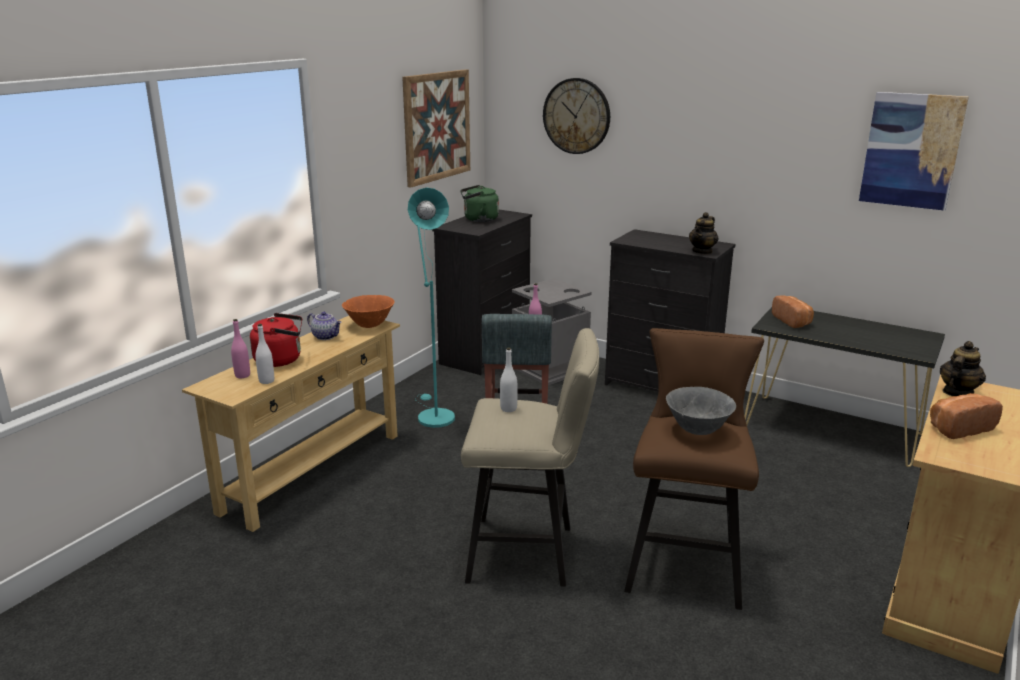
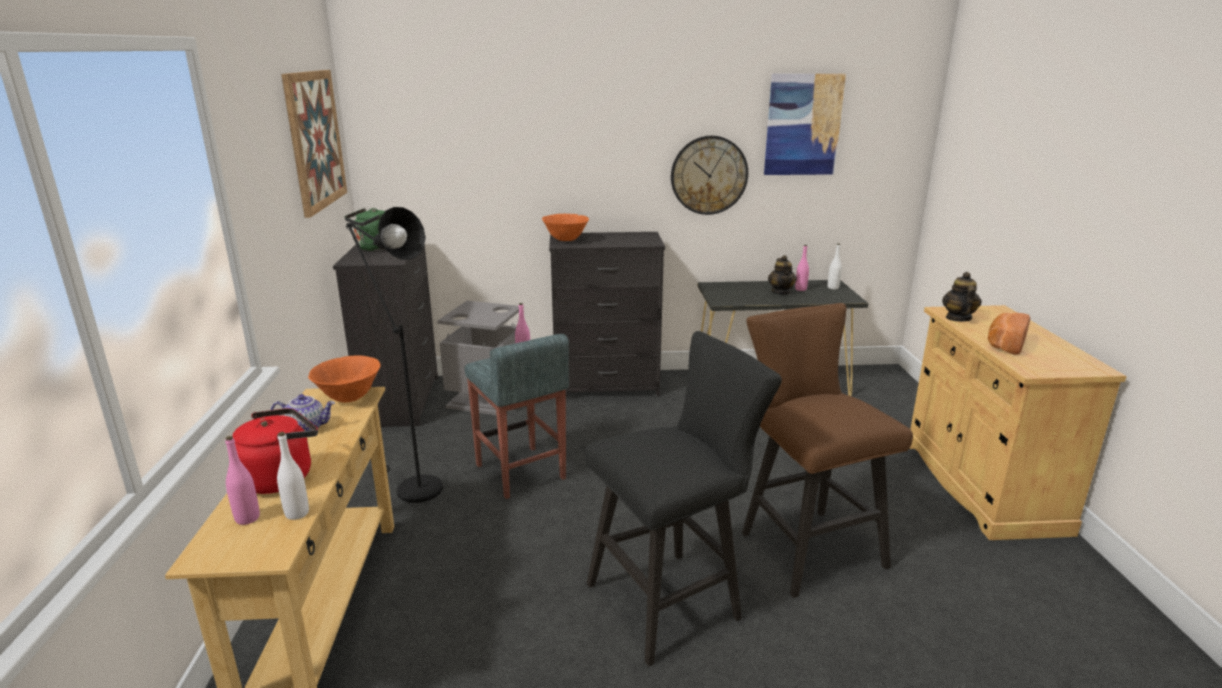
camera: 35 degrees left, 0 degrees up
turquoise floor lamp [408,188,455,428] -> black floor lamp [346,207,443,503]
beige stool [461,328,599,587] -> black stool [585,331,782,667]
white bottle [500,347,518,412] -> white bottle moved to [828,244,842,289]
wall clock [543,78,610,154] -> wall clock moved to [671,136,748,215]
grey bowl [666,387,736,435] -> none
teapot [689,212,719,255] -> teapot moved to [768,255,797,295]
bread [772,296,814,328] -> none
none -> orange bowl [542,214,589,241]
none -> pink bottle [795,245,809,291]

